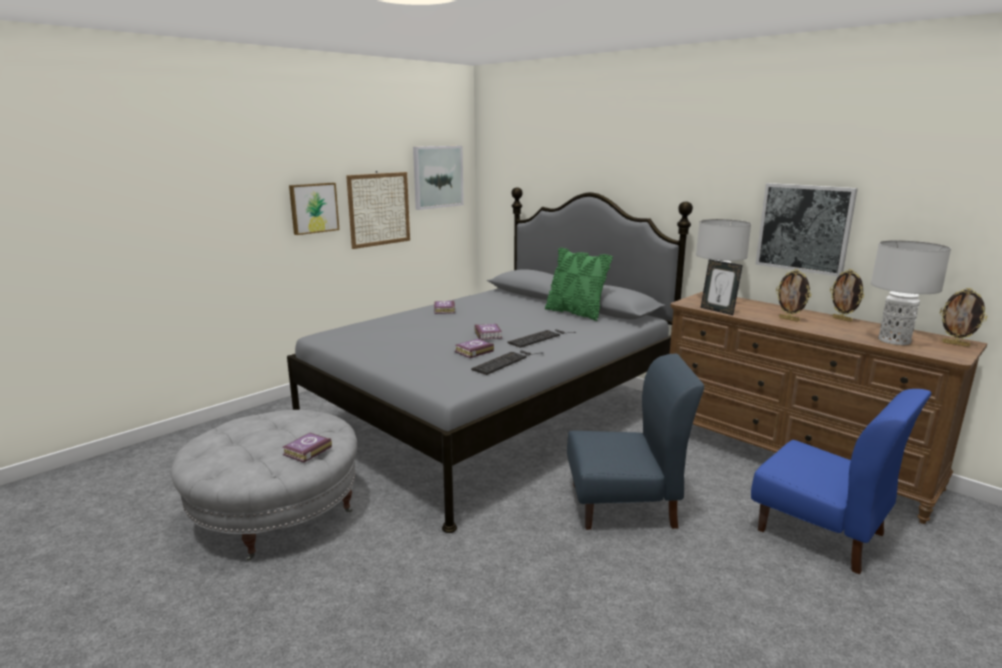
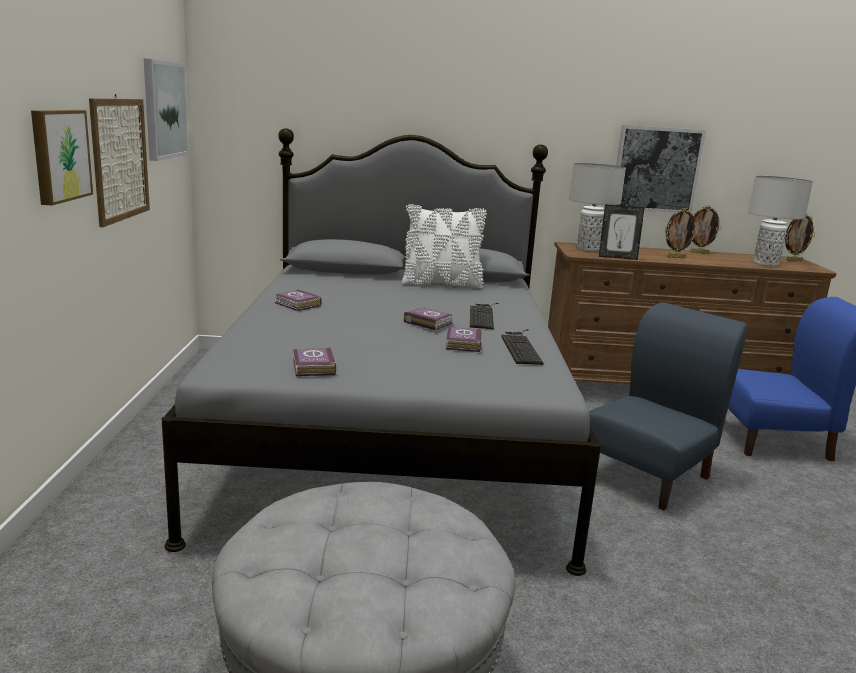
camera: 45 degrees left, 0 degrees up
book [283,433,332,463] -> book moved to [293,347,336,376]
green pillow [545,248,613,321] -> white pillow [402,204,487,289]

